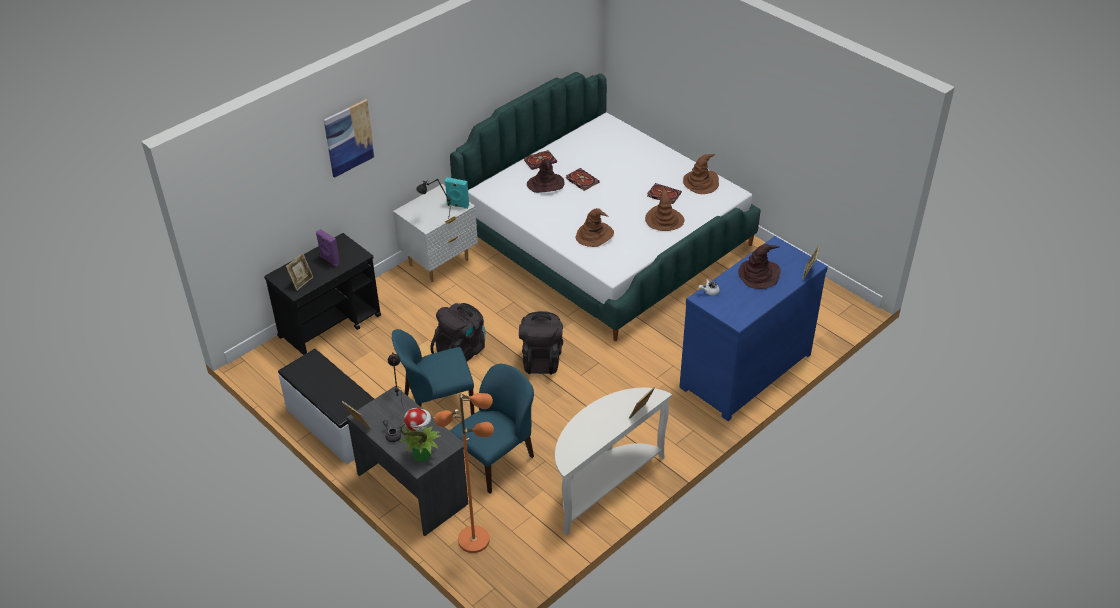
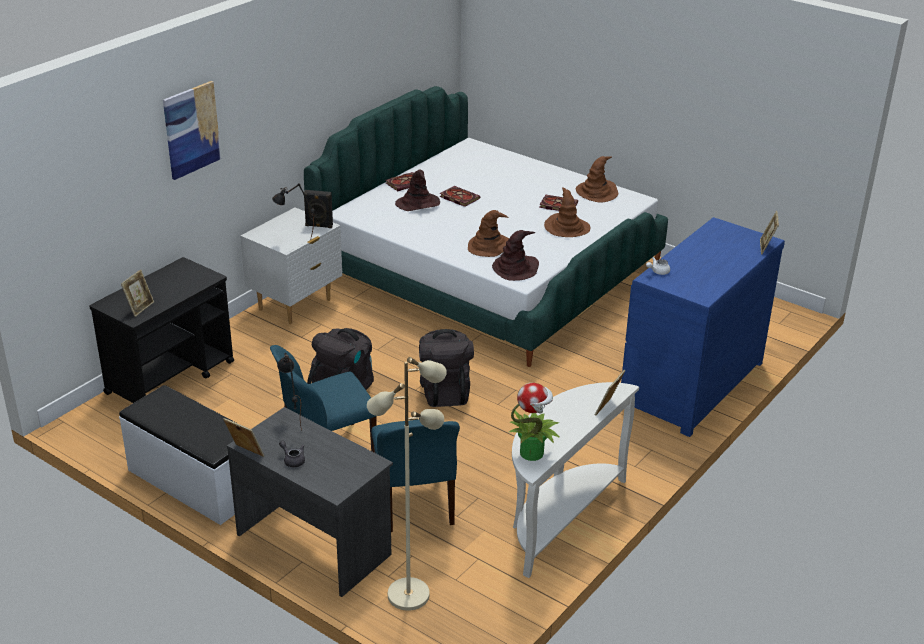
camera: 10 degrees left, 10 degrees down
purple speaker [316,229,340,267] -> none
potted plant [400,408,440,462] -> potted plant moved to [509,383,560,461]
orange floor lamp [434,393,494,553] -> beige floor lamp [367,357,447,611]
turquoise speaker [445,177,469,209] -> black speaker [304,190,333,228]
blue chair [450,364,534,494] -> blue chair turned 135 degrees clockwise [371,420,460,532]
brown hat [738,244,781,289] -> brown hat moved to [492,230,539,281]

